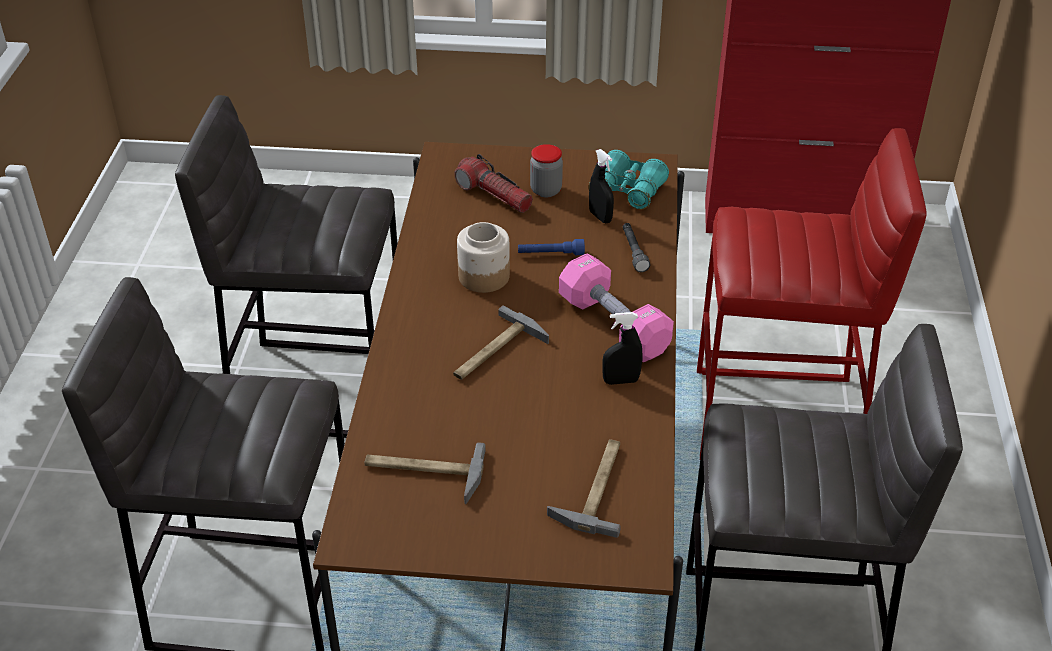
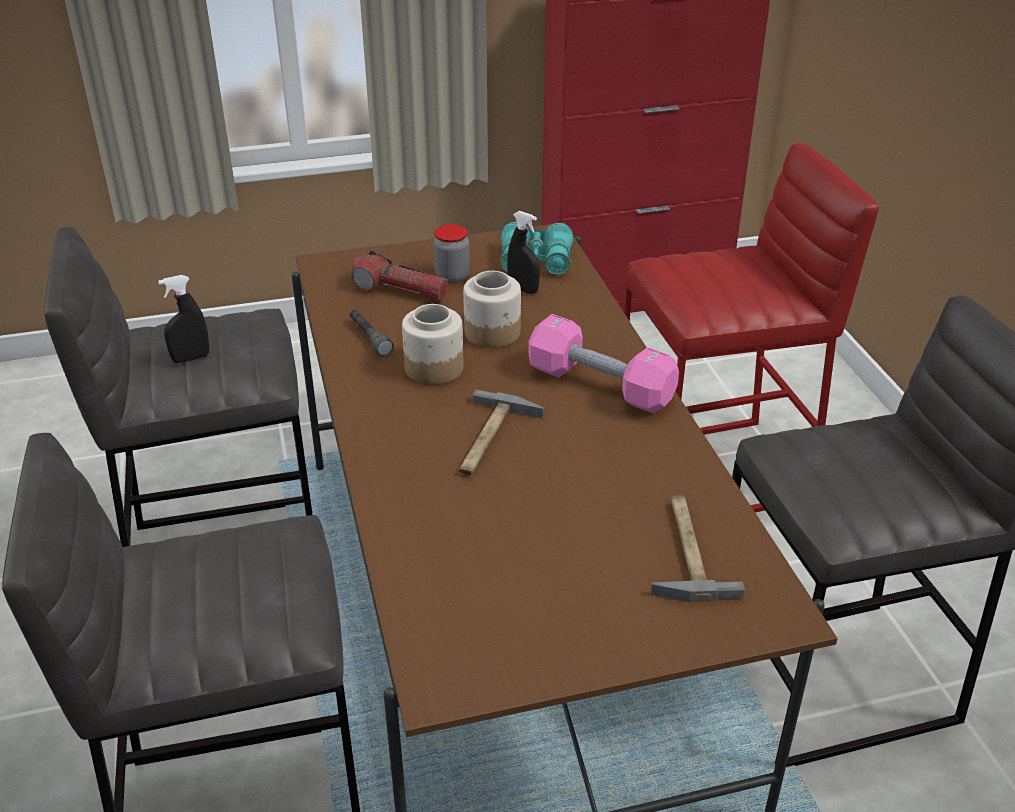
camera: 20 degrees left, 5 degrees down
hammer [364,442,486,504] -> none
blue flashlight [518,239,585,255] -> jar [463,271,521,348]
black spray bottle [602,312,643,385] -> black spray bottle moved to [158,275,209,363]
grey flashlight [623,223,650,272] -> grey flashlight moved to [350,310,394,356]

